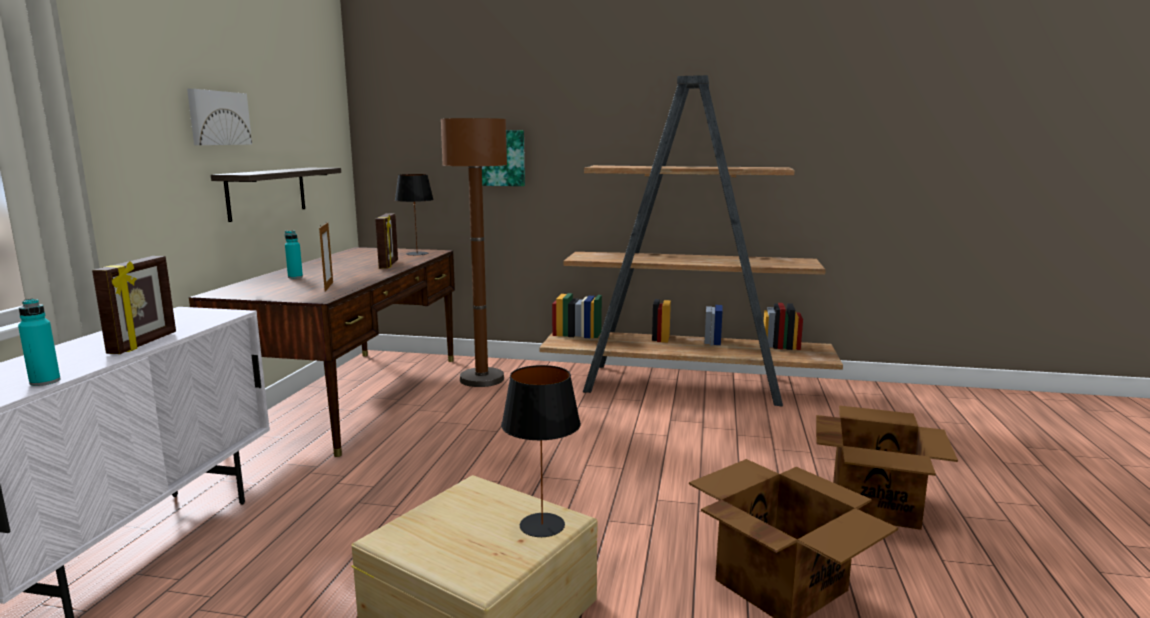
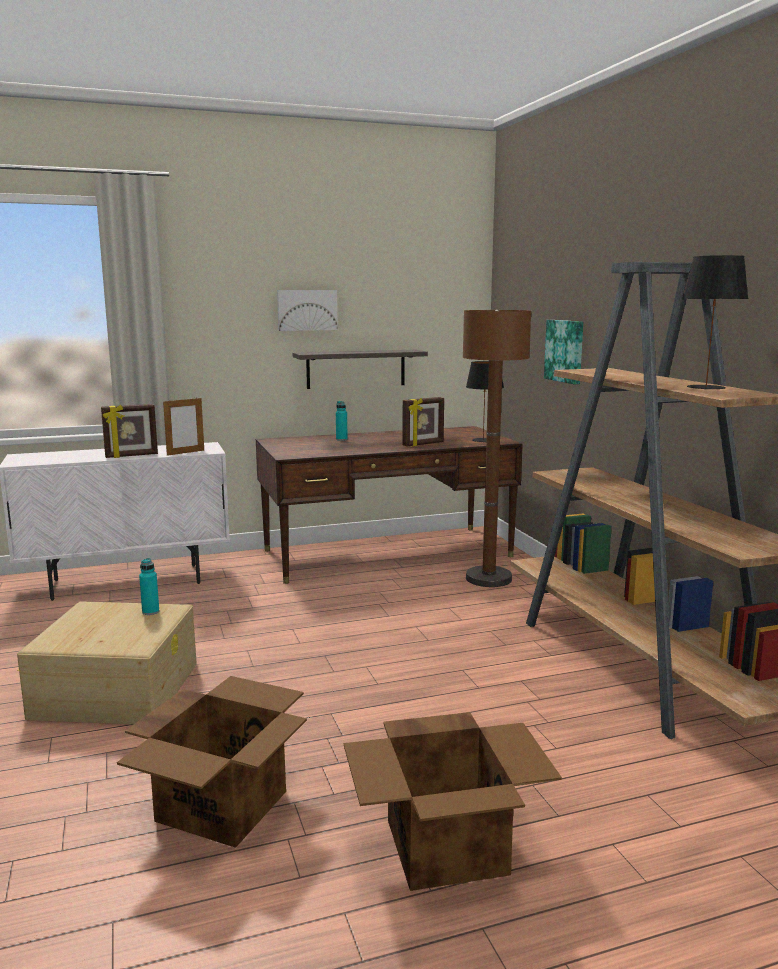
camera: 60 degrees right, 0 degrees up
turquoise bottle [18,299,61,386] -> turquoise bottle moved to [139,558,159,615]
picture frame [319,222,333,292] -> picture frame moved to [163,397,204,456]
black table lamp [501,365,581,537] -> black table lamp moved to [682,255,749,390]

